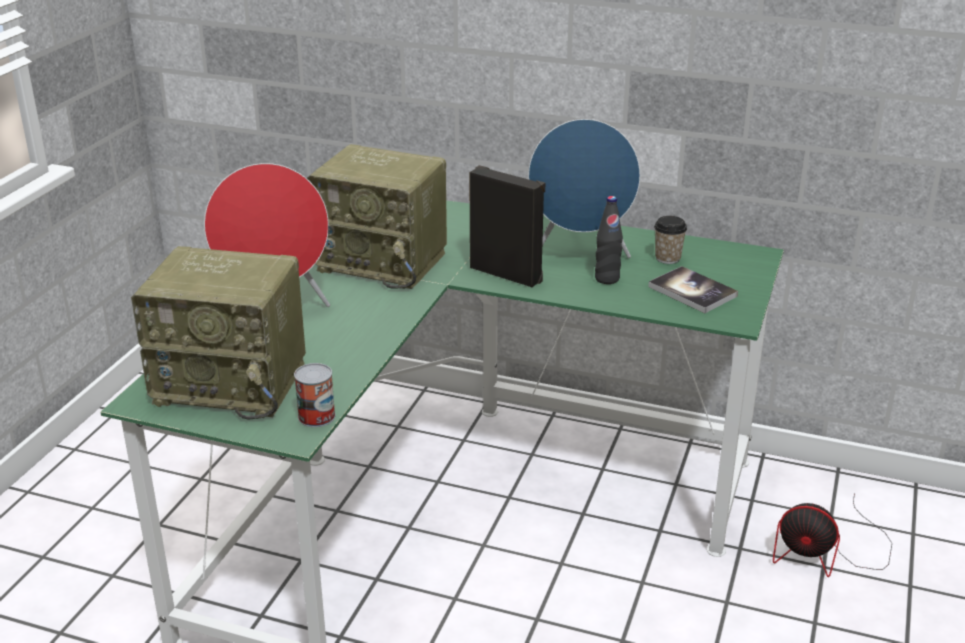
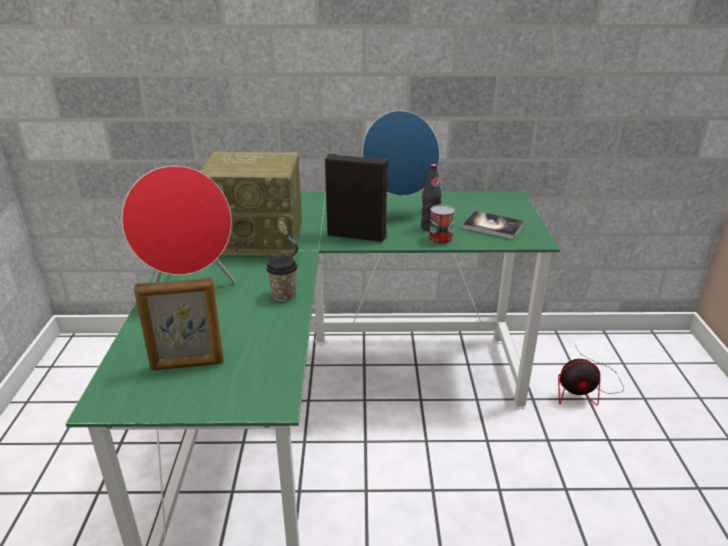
camera: 20 degrees left, 0 degrees up
radio [131,246,306,420] -> picture frame [134,278,223,371]
can [294,363,335,427] -> can moved to [429,205,455,245]
cup [654,216,687,264] -> cup moved to [266,256,298,302]

